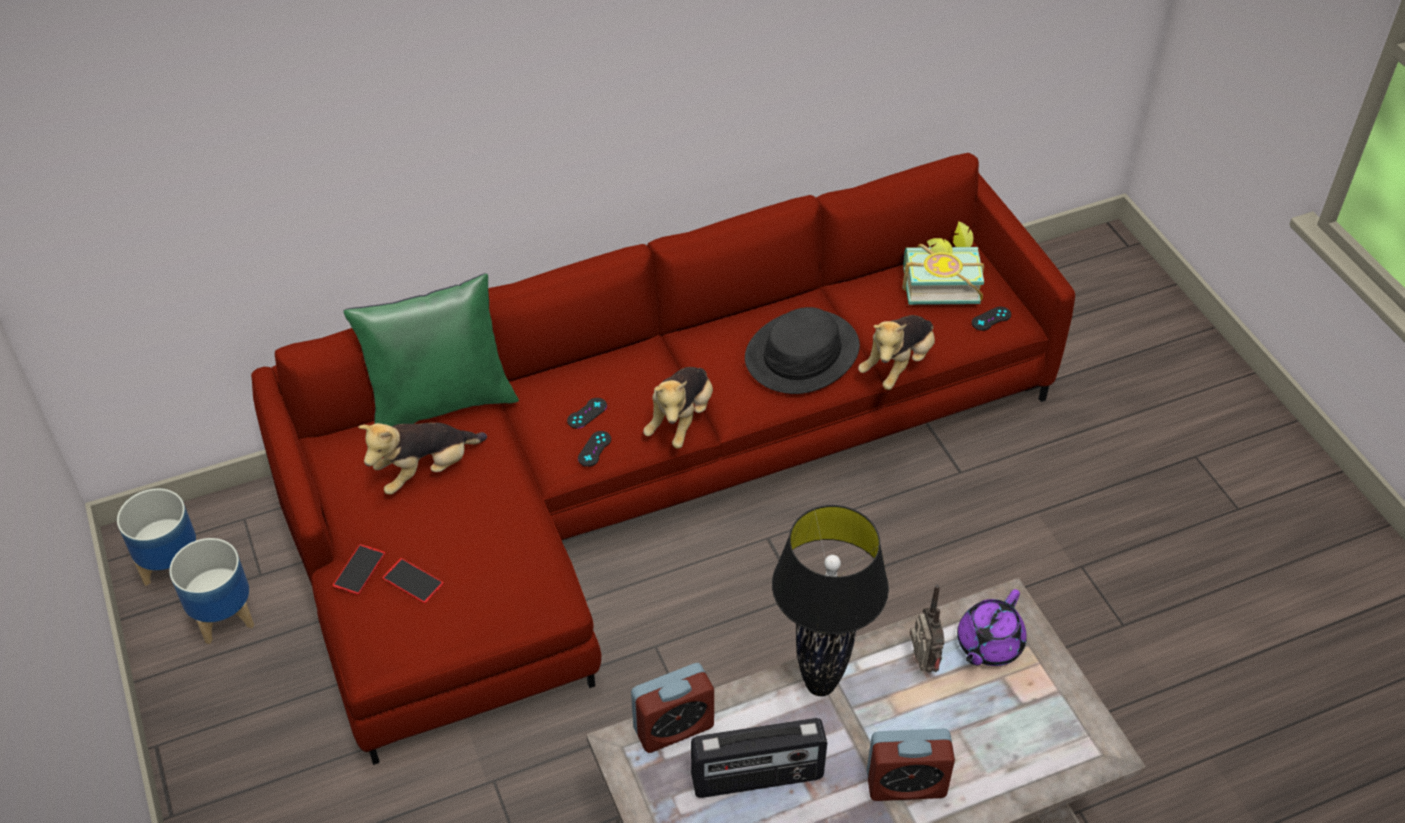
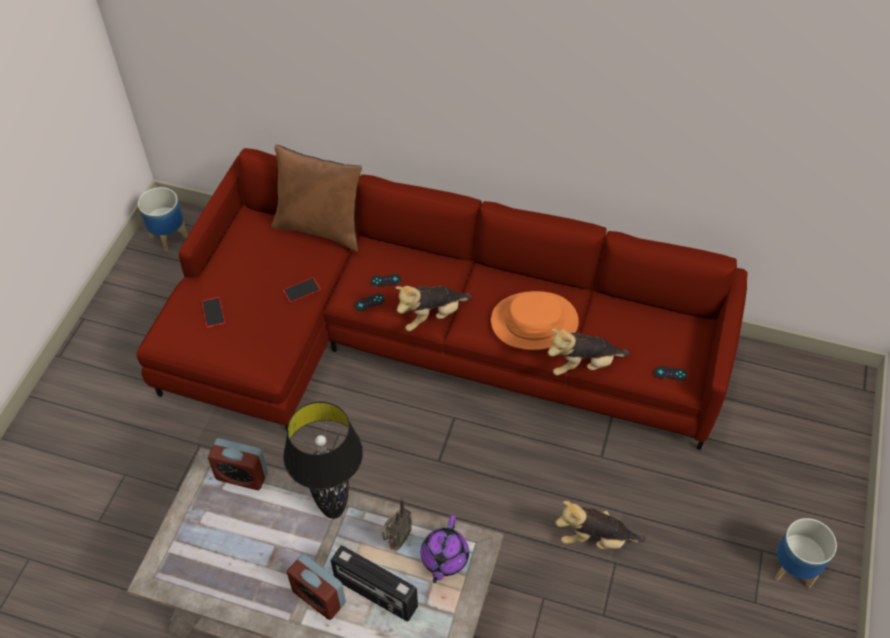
camera: 40 degrees right, 5 degrees up
planter [169,538,254,644] -> planter moved to [775,518,837,588]
phone [333,544,385,595] -> phone moved to [283,277,321,303]
green pillow [343,273,519,426] -> brown pillow [271,145,362,251]
plush toy [358,422,487,495] -> plush toy moved to [555,501,646,549]
radio [691,718,827,798] -> radio moved to [331,546,418,621]
black hat [745,307,860,394] -> orange hat [491,291,579,350]
book [902,221,984,305] -> none
purple teapot [957,589,1027,666] -> purple teapot turned 60 degrees counterclockwise [421,515,469,583]

